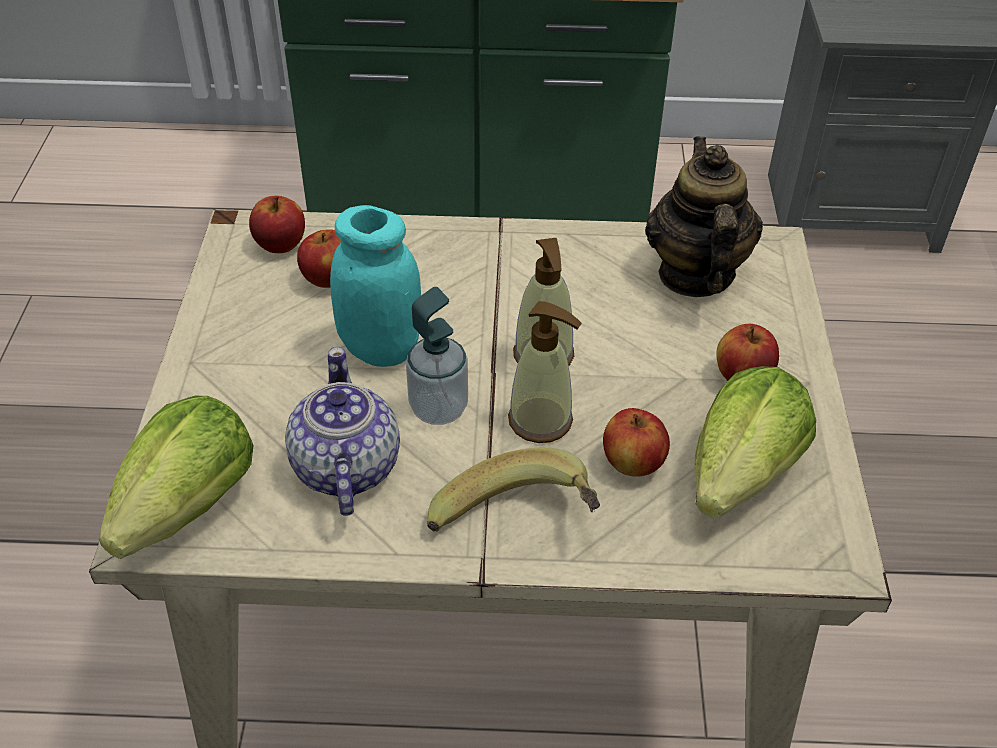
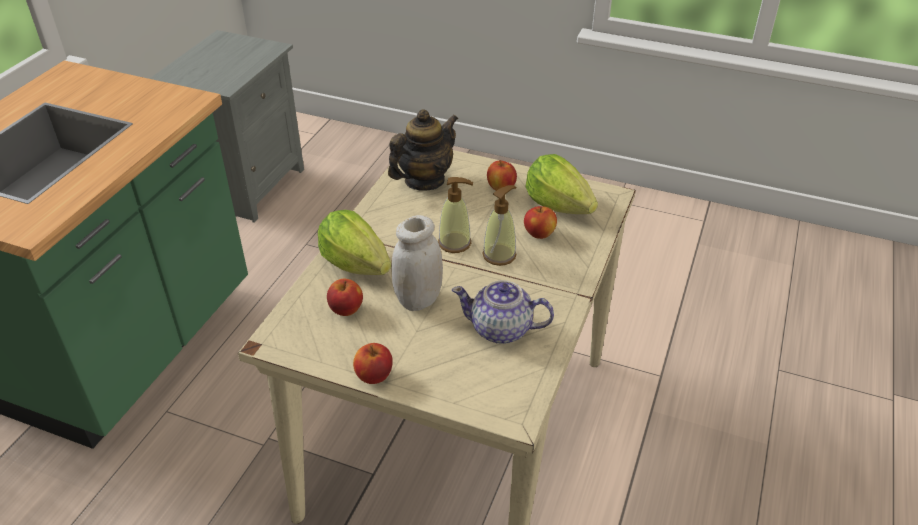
camera: 70 degrees left, 5 degrees down
lettuce [99,396,254,559] -> lettuce moved to [318,210,391,275]
apple [249,196,305,253] -> apple moved to [353,343,393,384]
turquoise jar [330,205,421,367] -> white jar [391,215,443,311]
soap dispenser [406,287,468,425] -> none
banana [427,448,600,532] -> none
teapot [645,137,763,297] -> teapot turned 120 degrees clockwise [388,109,459,191]

